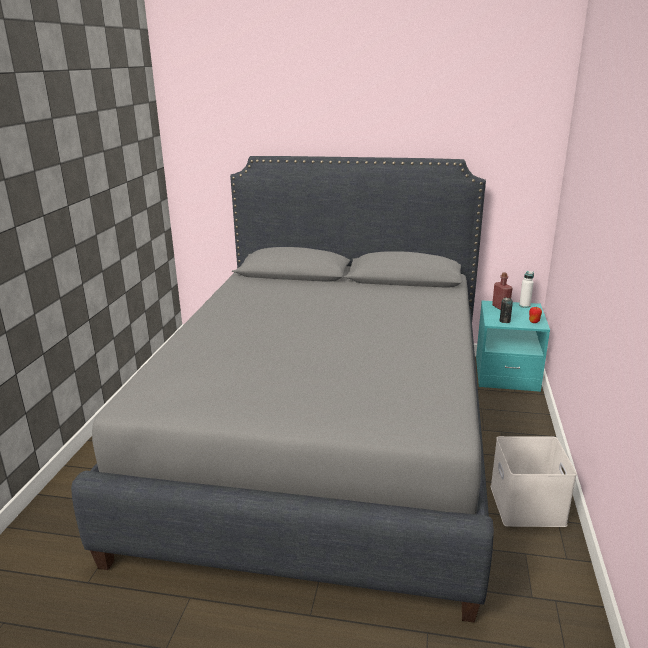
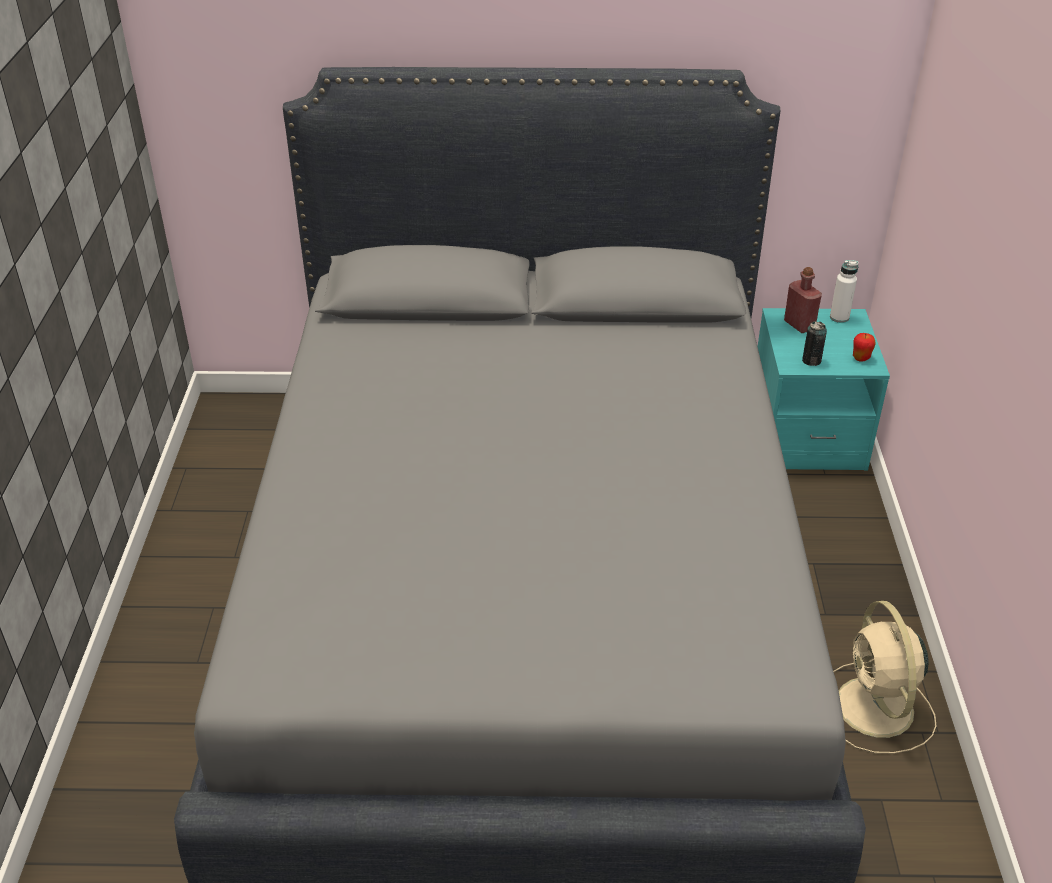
camera: 10 degrees left, 15 degrees up
white storage box [490,436,577,527] -> beige fan [833,601,936,754]

